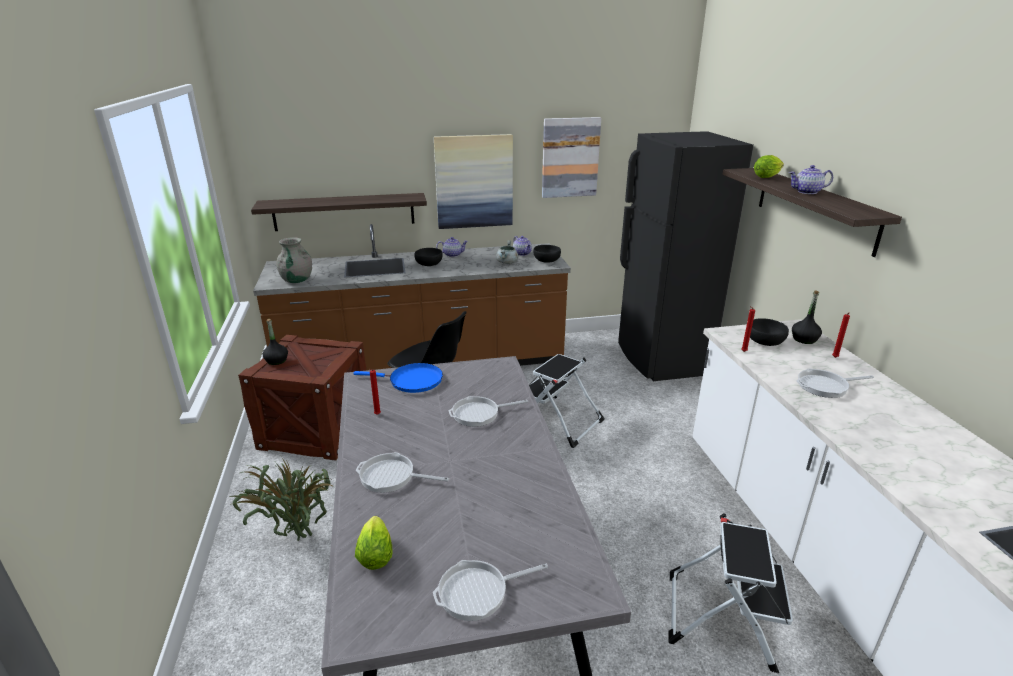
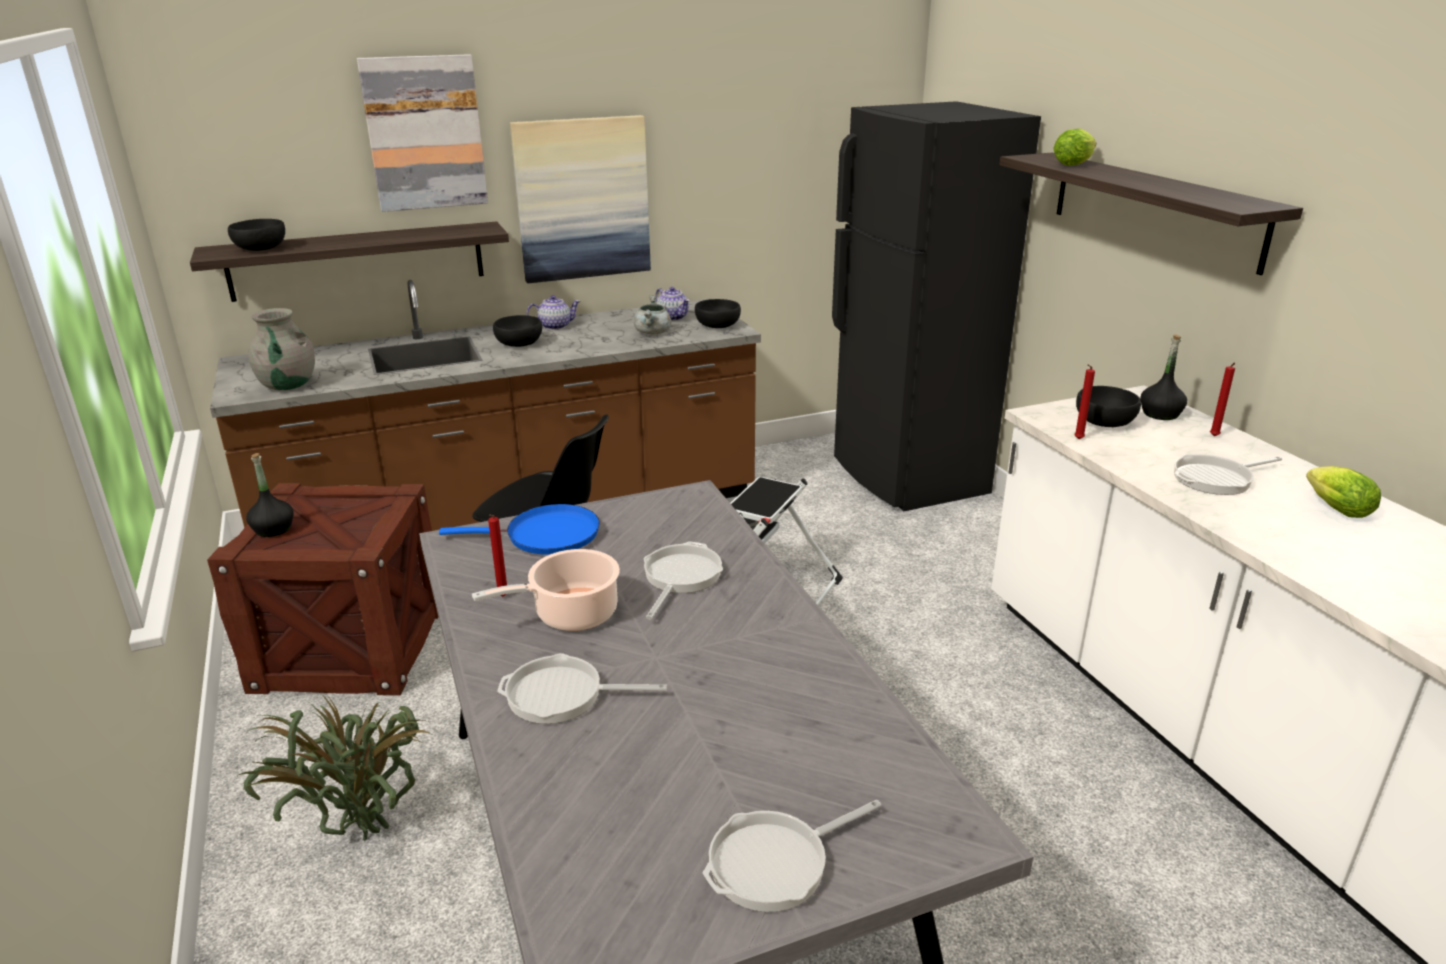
camera: 10 degrees left, 0 degrees up
lettuce [355,516,393,570] -> lettuce moved to [1306,466,1381,518]
frying pan [449,396,528,427] -> frying pan turned 135 degrees clockwise [644,541,723,620]
picture [542,117,601,198] -> picture moved to [357,54,488,212]
step ladder [668,513,793,673] -> none
teapot [789,165,833,194] -> none
none -> black bowl [228,219,285,251]
none -> cooking pot [472,549,620,631]

